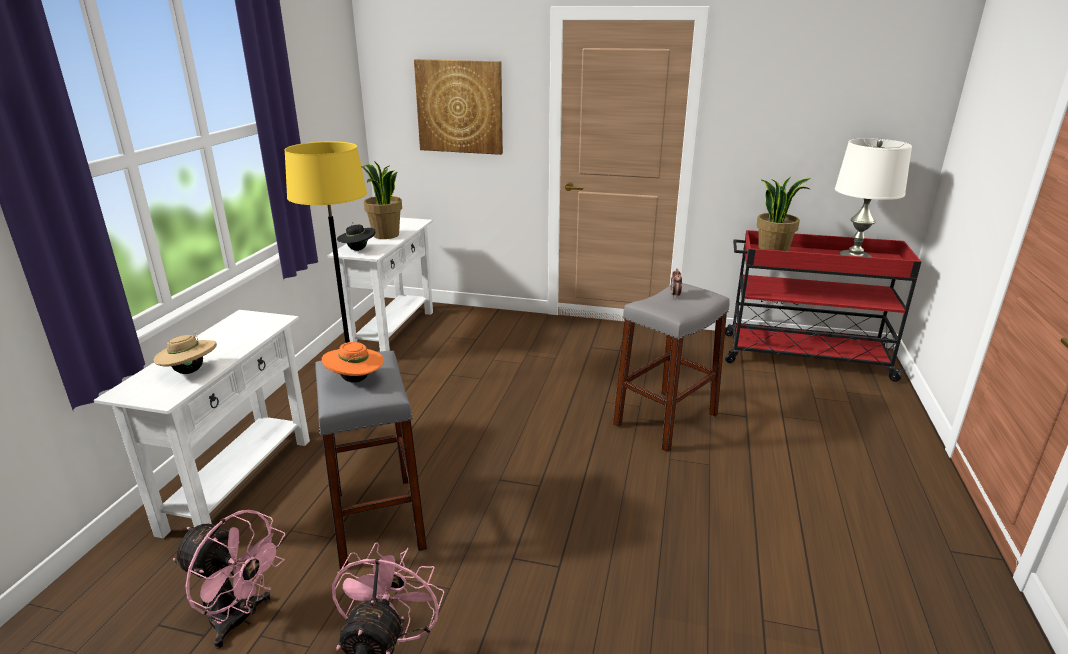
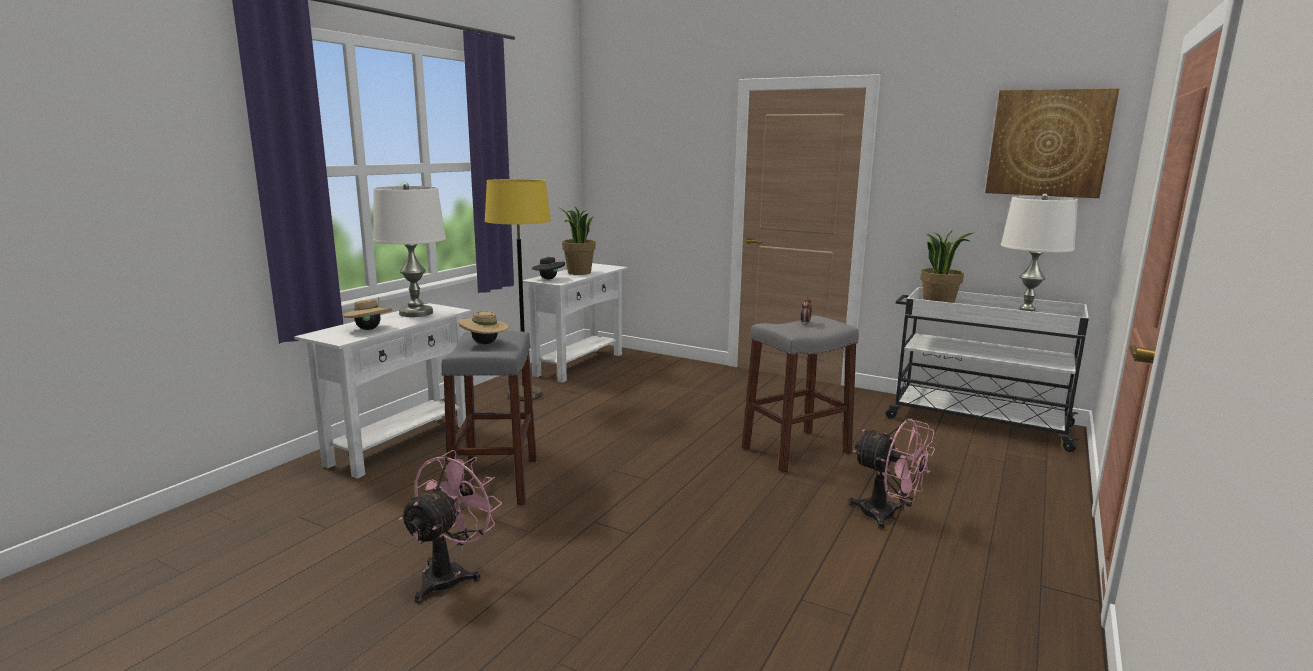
camera: 15 degrees right, 10 degrees down
pink fan [173,510,285,649] -> pink fan moved to [848,419,935,529]
orange hat [322,342,384,383] -> beige hat [458,311,509,344]
picture [414,59,503,155] -> picture moved to [985,88,1120,198]
red cart [725,230,921,382] -> white cart [885,287,1089,452]
none -> white table lamp [373,183,446,317]

